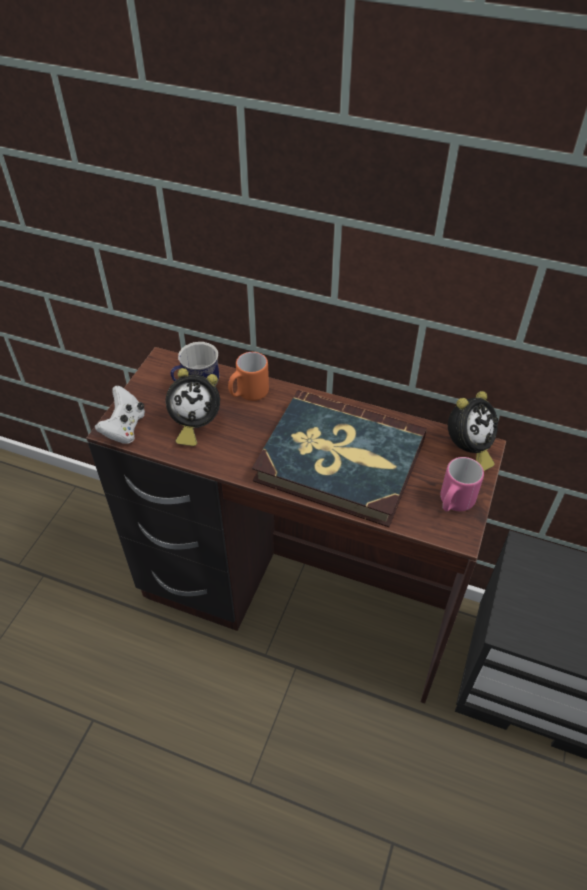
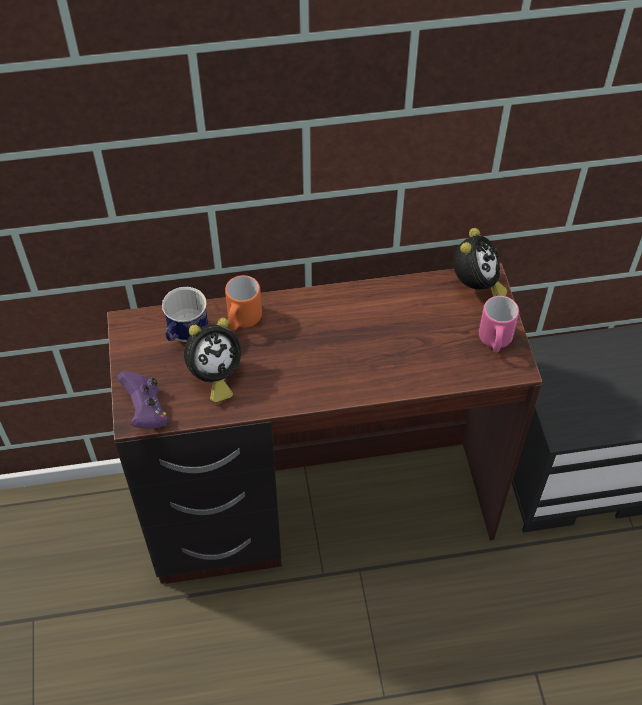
camera: 30 degrees left, 5 degrees up
white game controller [95,386,145,444] -> purple game controller [117,371,168,429]
book [252,390,427,527] -> none

